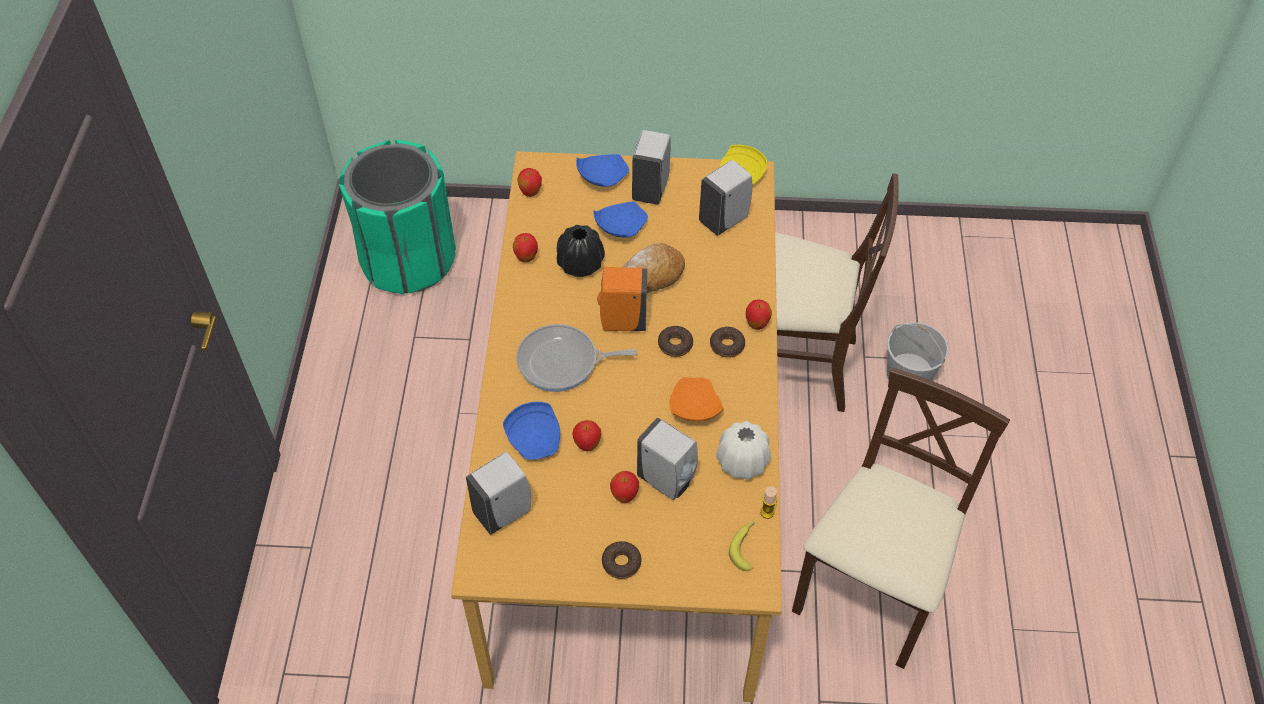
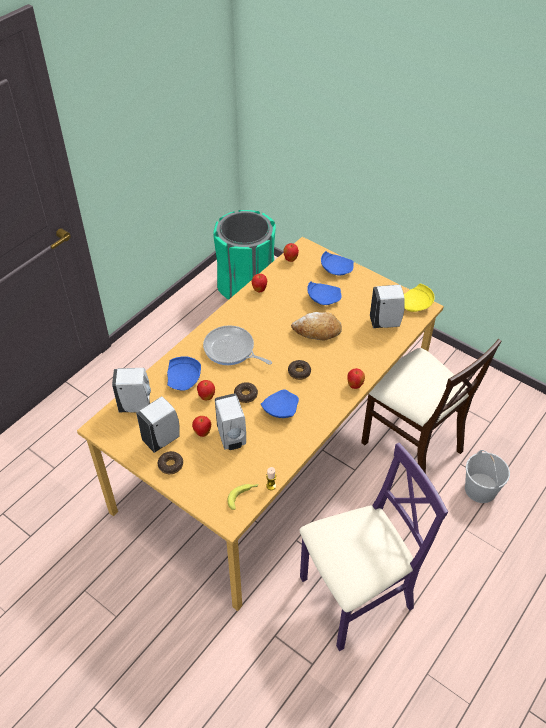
camera: 35 degrees right, 5 degrees down
black vase [557,225,605,277] -> none
orange soap dispenser [597,267,647,331] -> none
white soap dispenser [632,130,670,205] -> white soap dispenser moved to [136,396,180,453]
orange plate [669,377,724,421] -> blue plate [261,389,299,418]
donut [710,327,745,358] -> donut moved to [234,382,258,403]
white vase [716,421,771,480] -> none
beige chair [792,368,1010,669] -> purple chair [299,443,448,651]

